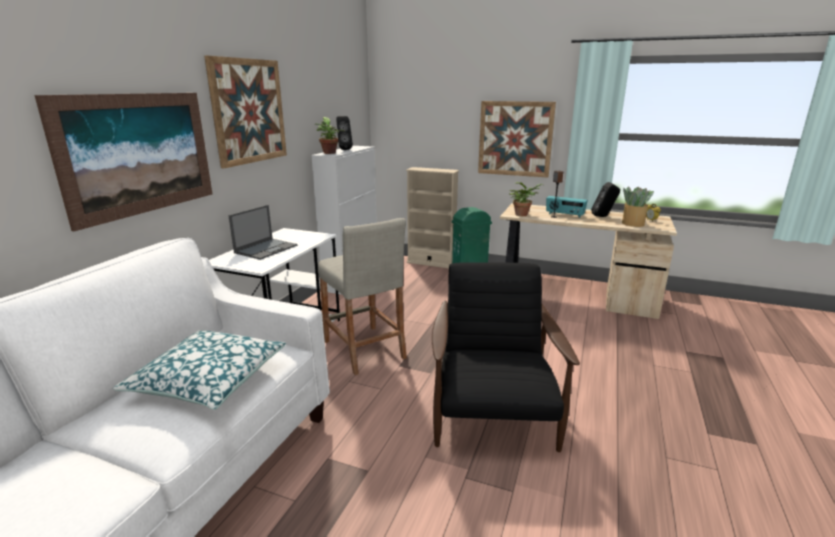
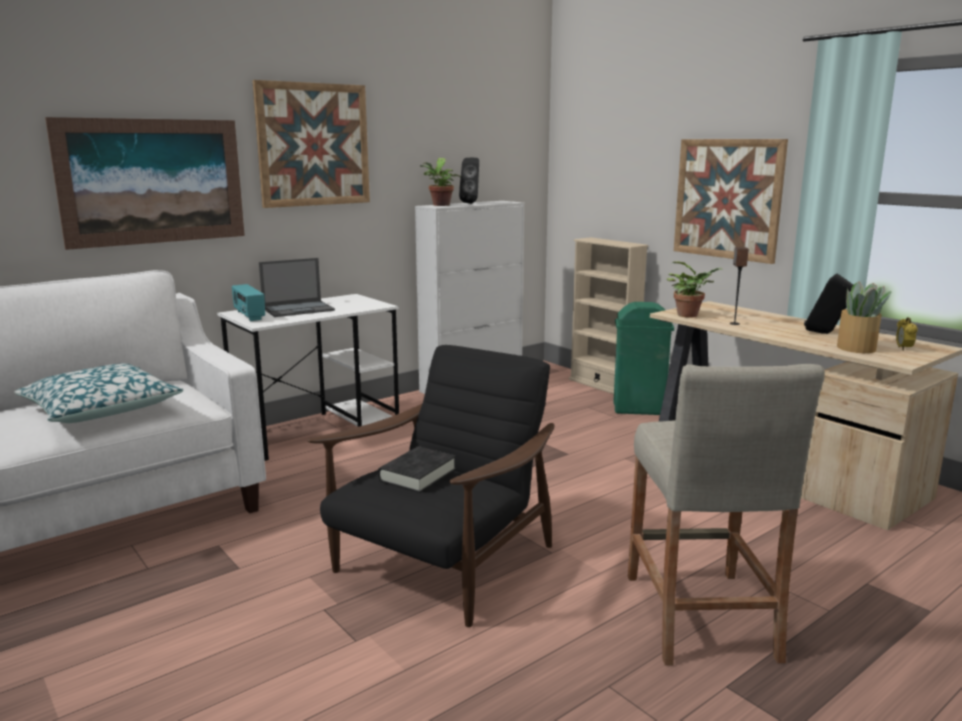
camera: 30 degrees right, 5 degrees down
beige stool [318,218,407,375] -> beige stool moved to [628,364,825,666]
radio [546,196,588,218] -> radio moved to [232,284,265,321]
none -> black book [378,446,456,493]

